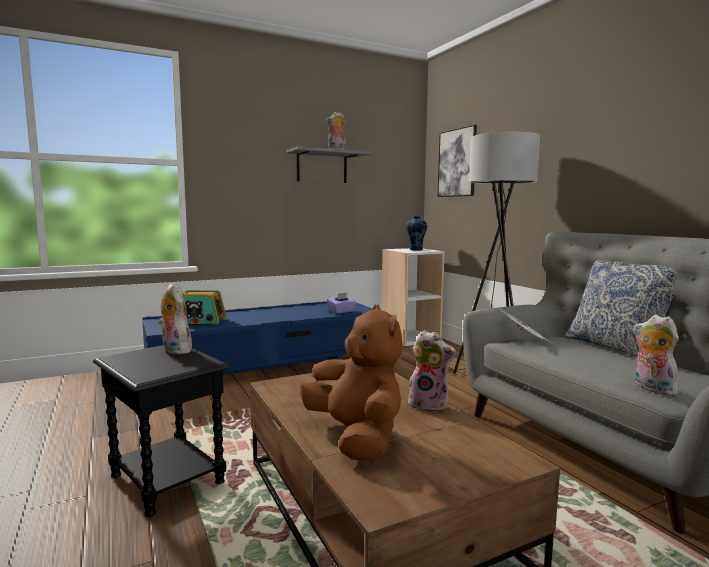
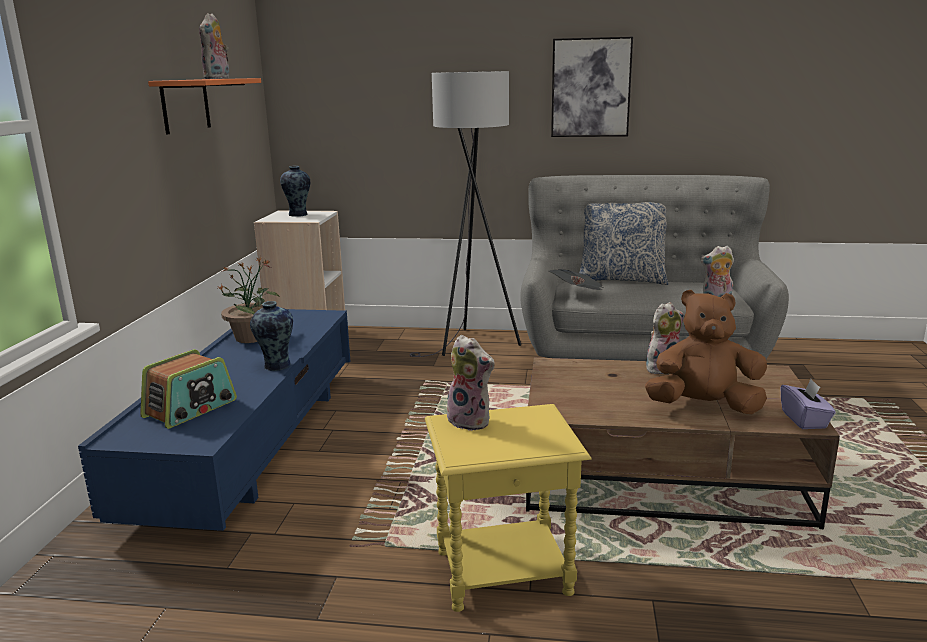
camera: 55 degrees left, 10 degrees up
black side table [93,345,231,517] -> yellow side table [425,404,592,612]
plush toy [158,283,193,355] -> plush toy turned 135 degrees counterclockwise [445,335,495,431]
grey shelf [286,146,371,183] -> orange shelf [148,78,261,134]
purple tissue box [327,292,356,314] -> purple tissue box moved to [780,379,836,429]
picture [437,124,477,197] -> picture moved to [551,37,633,137]
none -> potted plant [218,256,280,343]
none -> vase [250,301,293,371]

